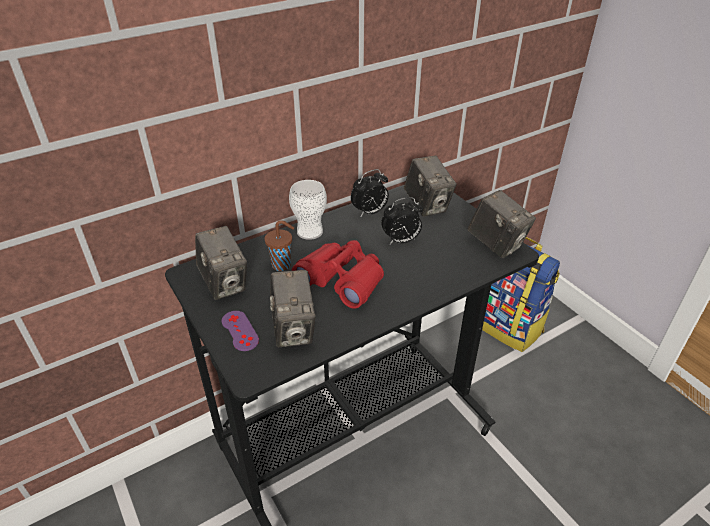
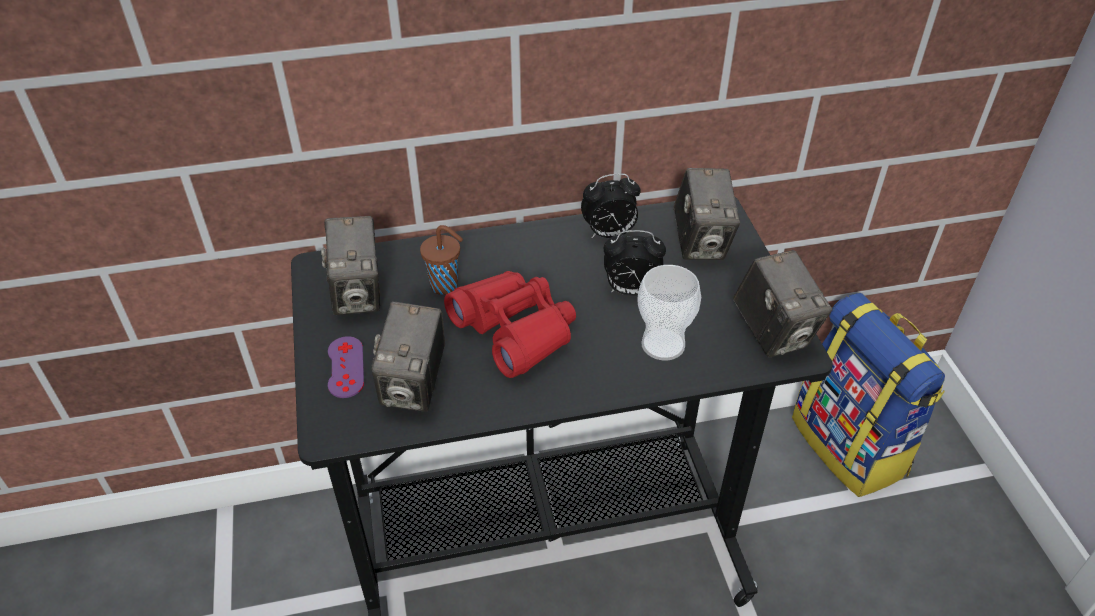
camera: 20 degrees right, 5 degrees up
cup [289,180,327,240] -> cup moved to [637,265,701,360]

